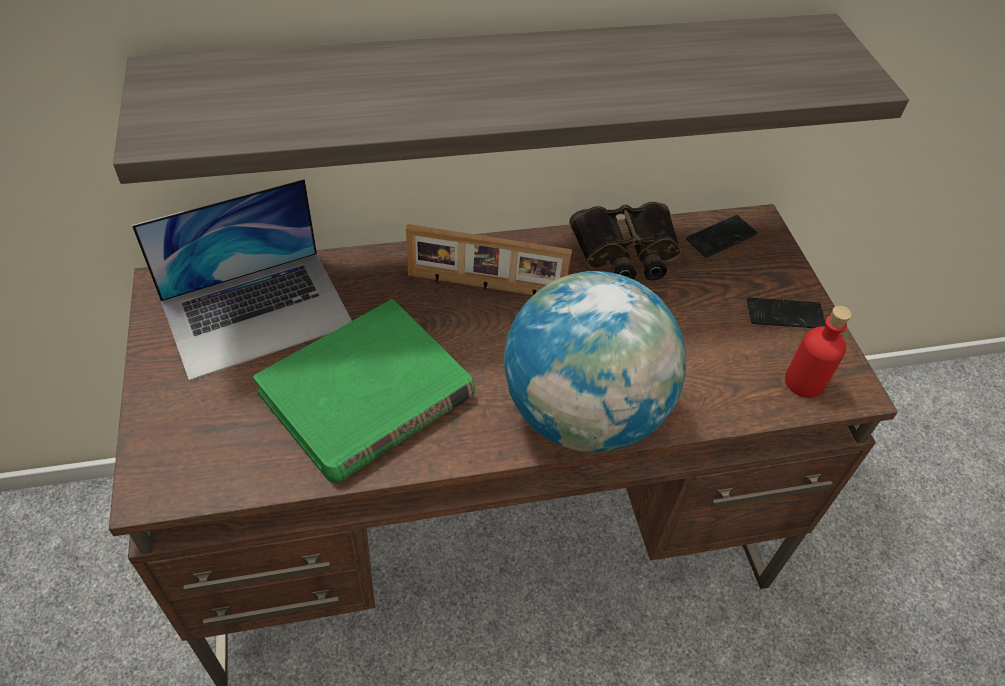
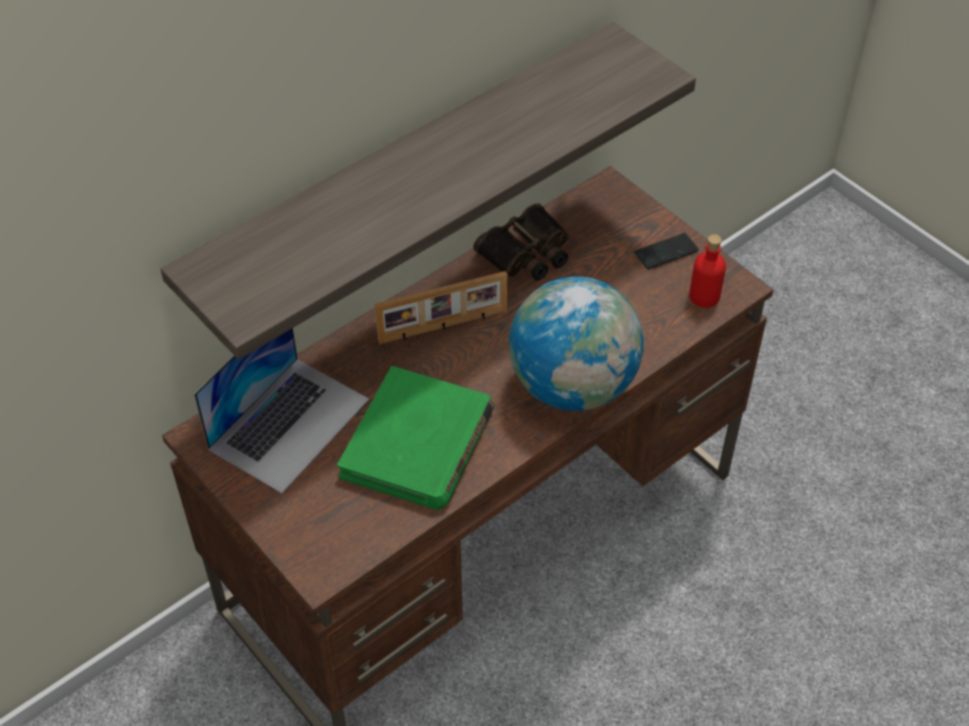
camera: 25 degrees left, 0 degrees up
phone [686,215,757,258] -> none

